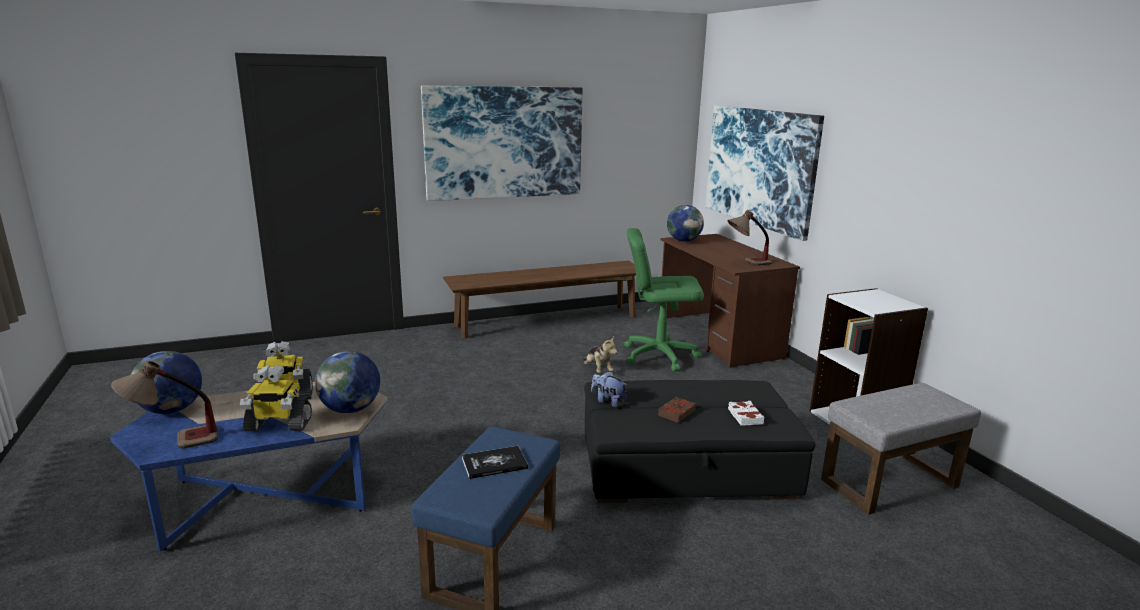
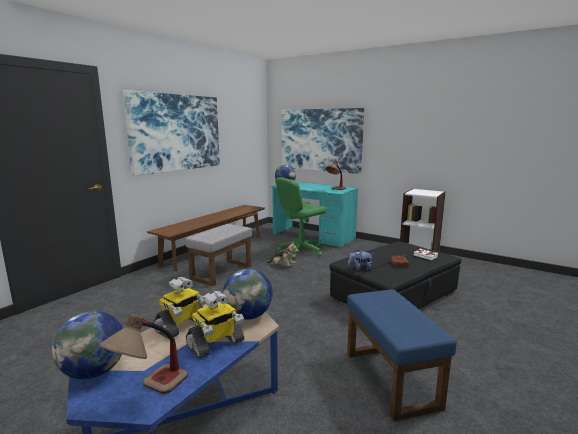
camera: 35 degrees left, 5 degrees down
book [462,446,528,479] -> none
brown desk [659,234,800,368] -> turquoise desk [271,182,358,248]
grey ottoman [821,383,981,515] -> grey ottoman moved to [185,224,252,286]

